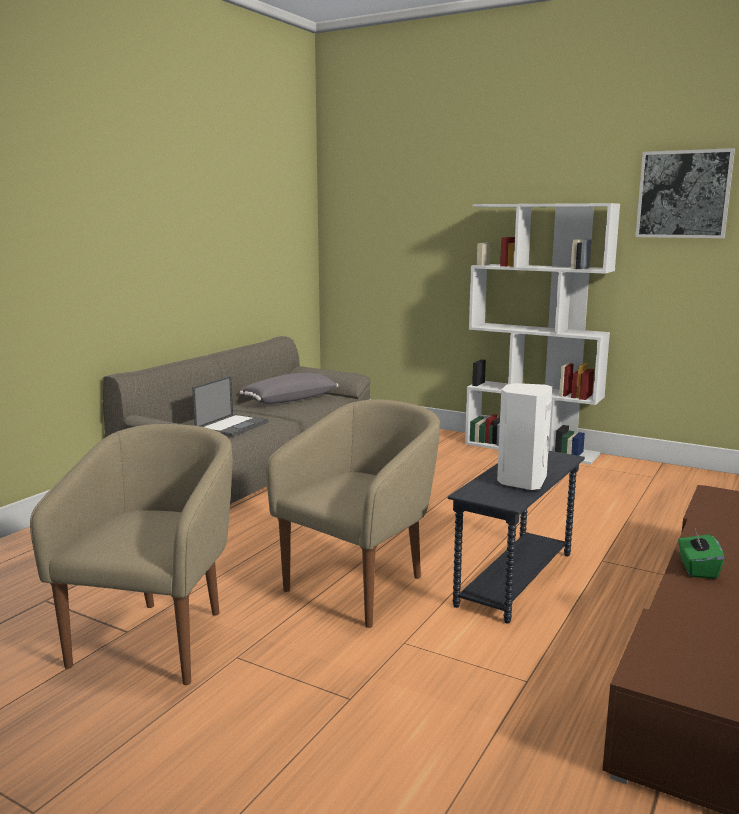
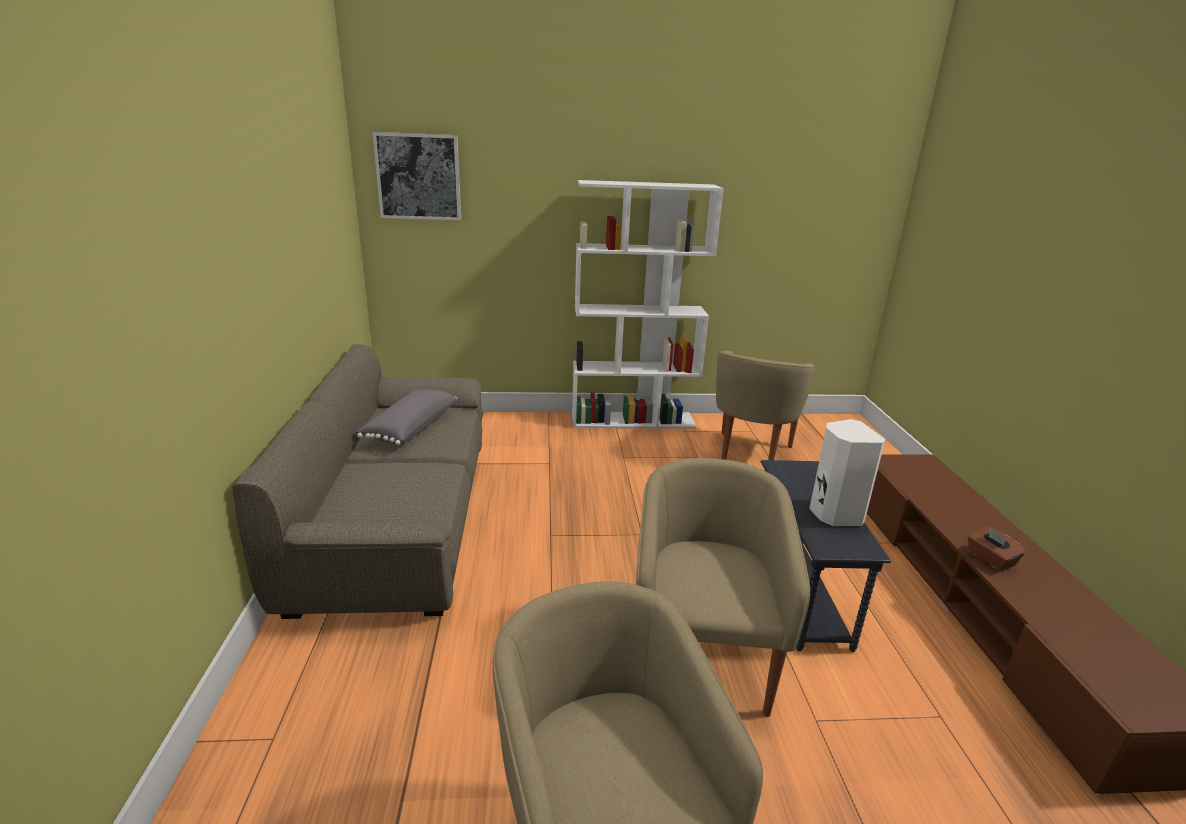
camera: 35 degrees left, 10 degrees up
laptop [192,376,269,437] -> none
picture [635,148,735,238] -> picture moved to [373,132,461,220]
green tissue box [678,532,724,579] -> brown tissue box [967,526,1026,571]
none -> beige armchair [716,351,815,460]

